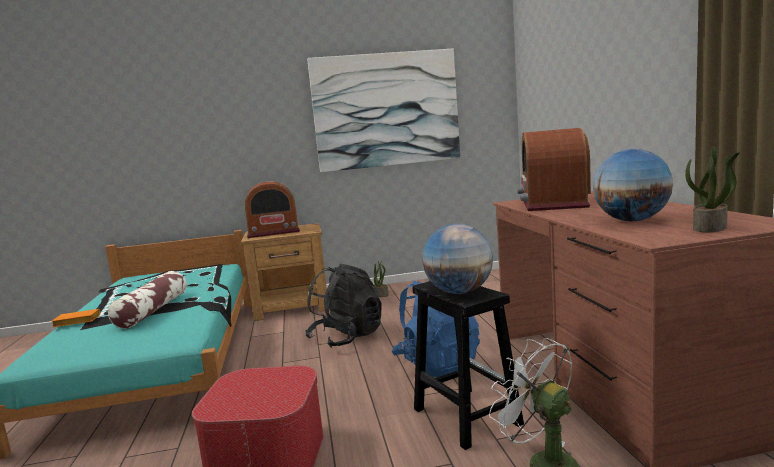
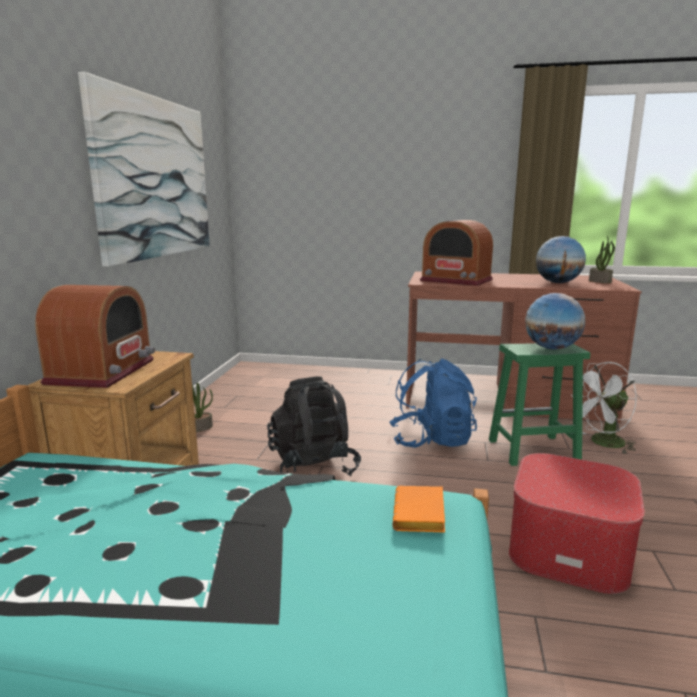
camera: 70 degrees left, 5 degrees up
orange book [51,309,100,327] -> orange book moved to [392,486,445,532]
pillow [108,271,187,329] -> none
black stool [412,281,524,450] -> green stool [489,343,590,466]

